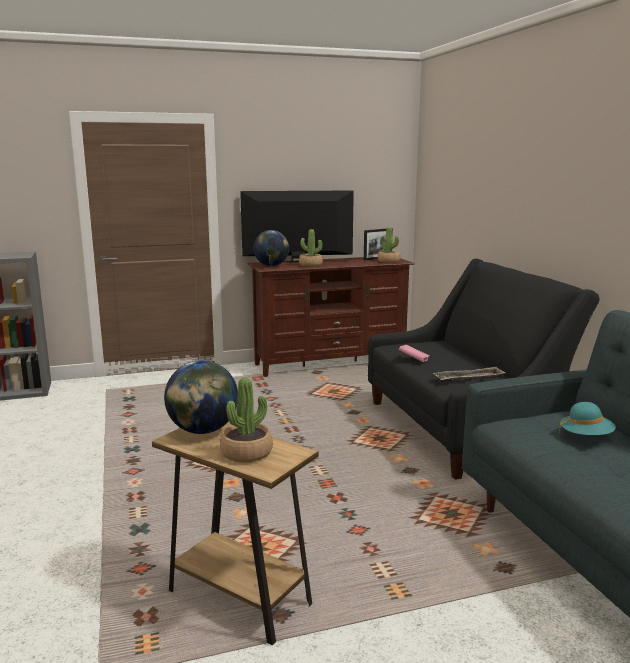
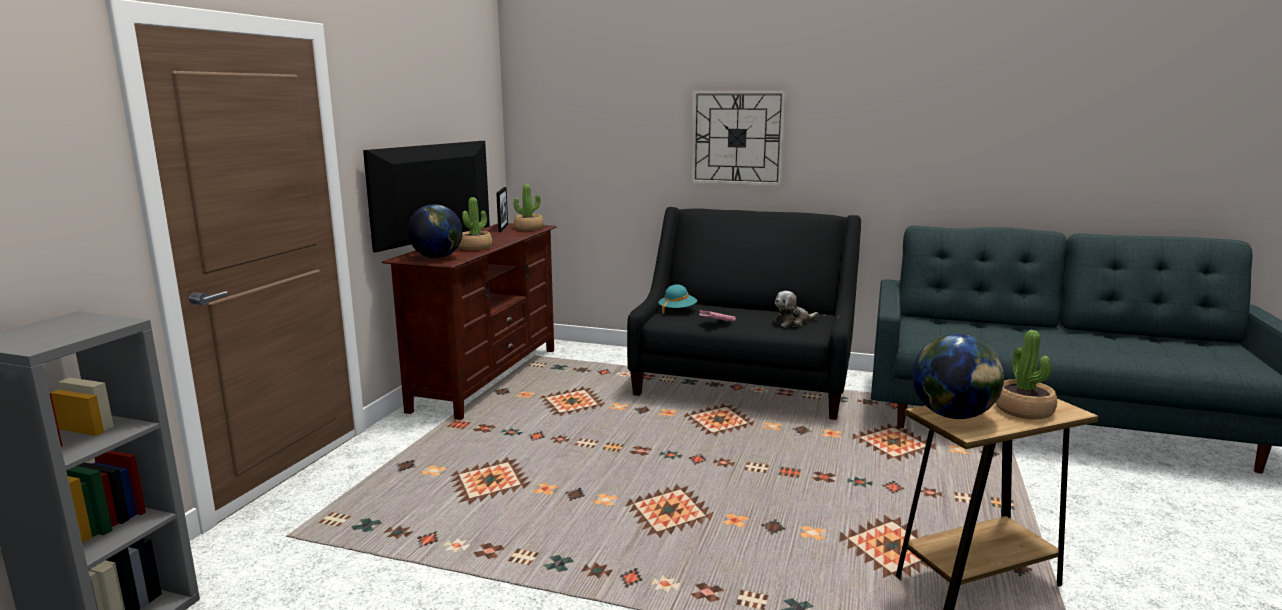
camera: 55 degrees left, 0 degrees up
tray [433,366,505,382] -> plush toy [775,291,818,327]
turquoise hat [559,402,616,435] -> turquoise hat moved to [658,284,697,314]
none -> wall clock [691,90,786,186]

